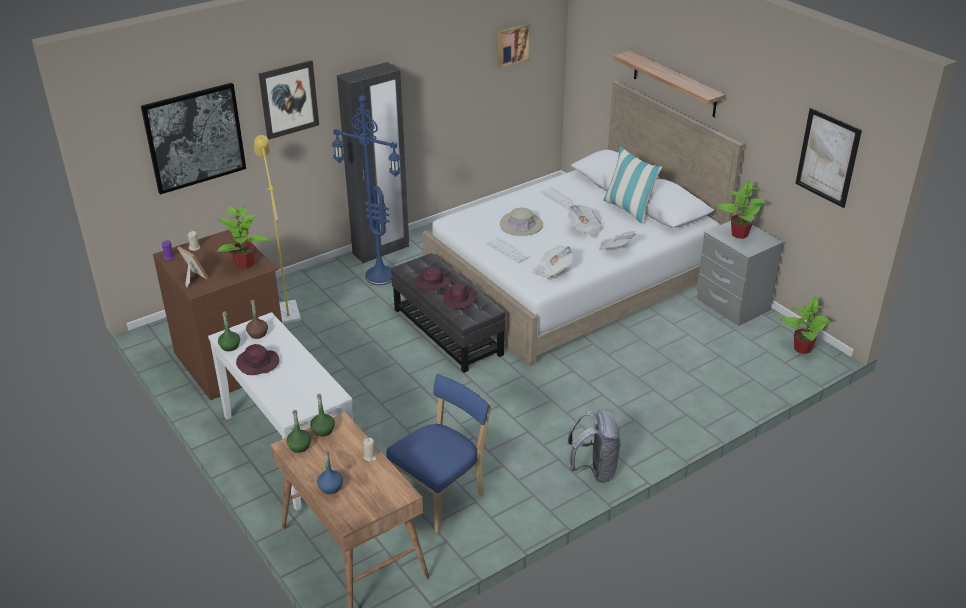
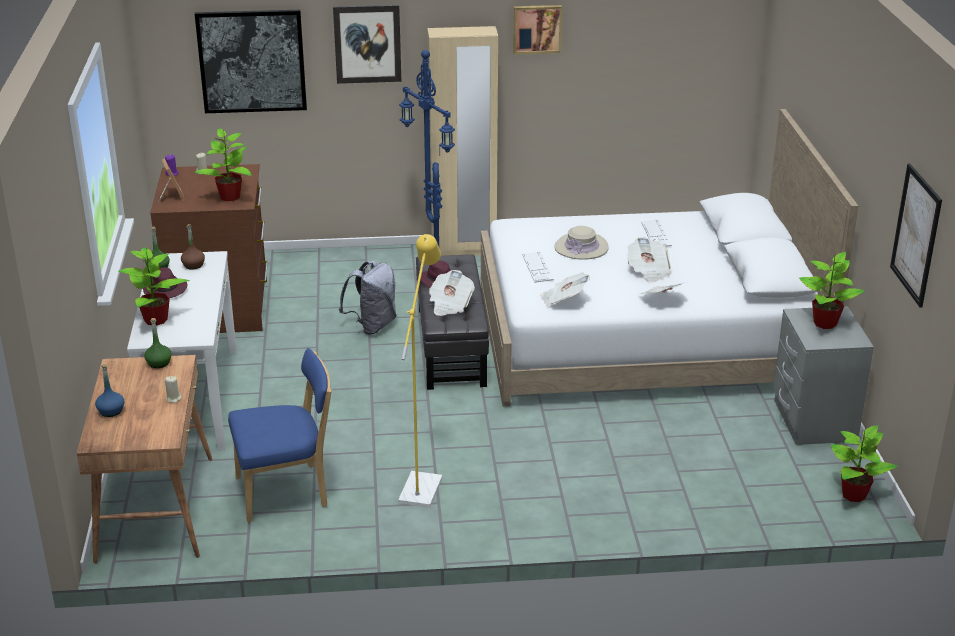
camera: 30 degrees right, 5 degrees down
yellow floor lamp [254,135,301,324] -> yellow floor lamp moved to [398,234,442,508]
green bottle [286,410,311,453] -> none
black wardrobe [337,62,409,263] -> beige wardrobe [427,26,498,256]
purple hat [443,282,476,309] -> newspaper [429,270,475,316]
picture [498,23,531,68] -> picture moved to [513,5,562,54]
grey backpack [567,409,620,483] -> grey backpack moved to [339,261,396,335]
pillow [603,146,662,224] -> none
shelf [613,51,726,117] -> none
none -> potted plant [118,247,190,326]

